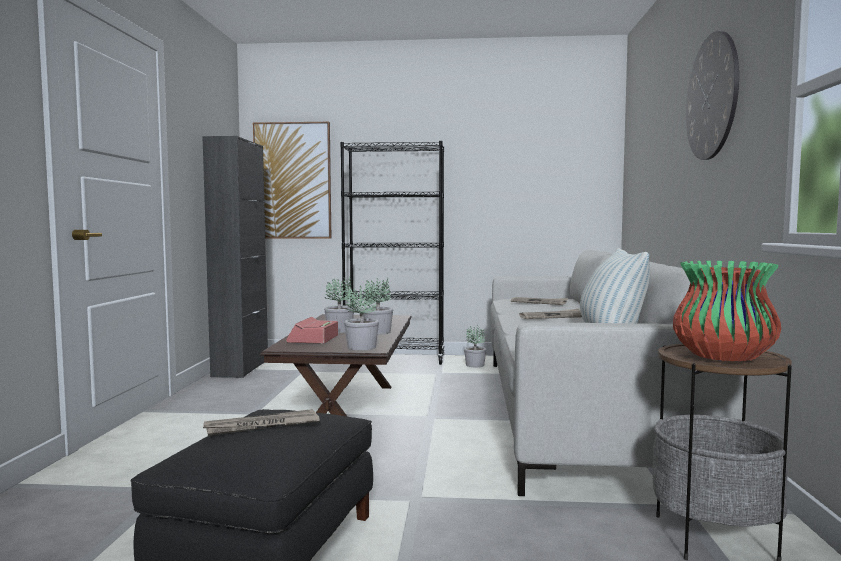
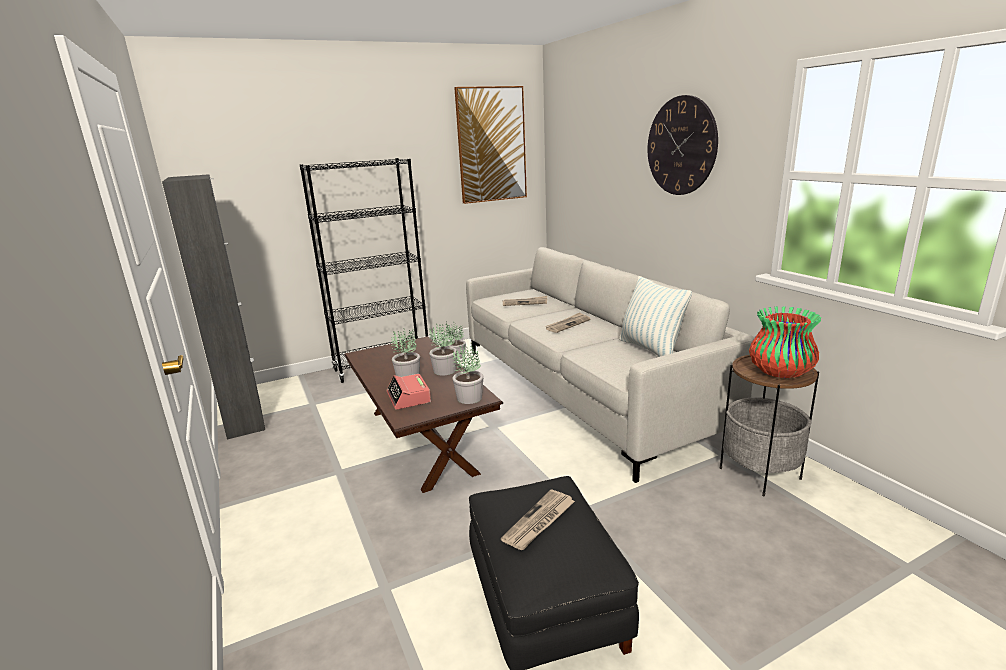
camera: 30 degrees left, 15 degrees up
picture [253,122,331,239] -> picture moved to [454,86,527,204]

